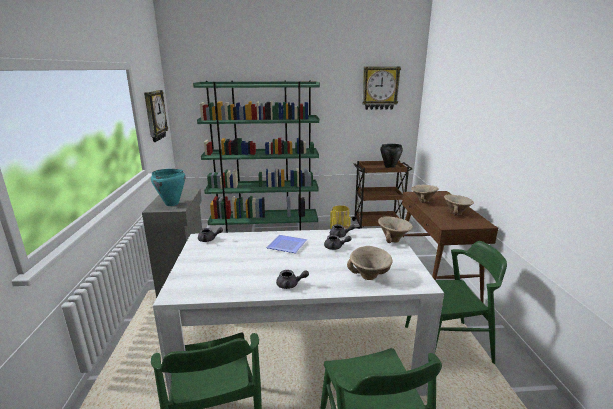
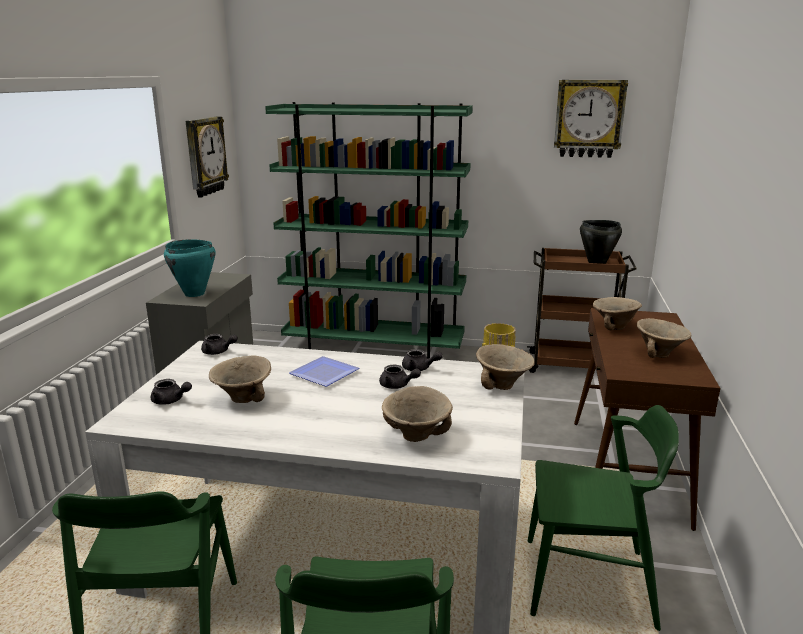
camera: 15 degrees right, 0 degrees up
grey teapot [276,270,309,289] -> grey teapot moved to [151,379,192,405]
none -> beige bowl [209,355,271,403]

